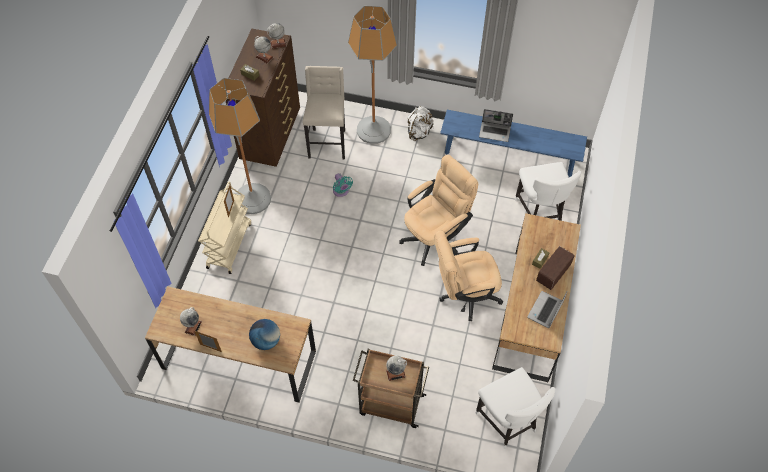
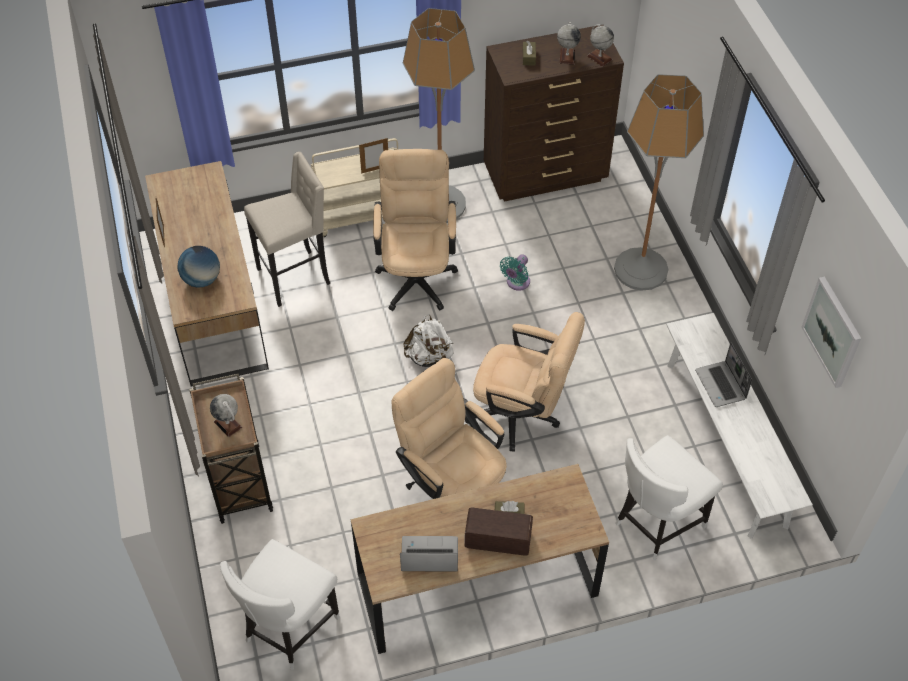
camera: 60 degrees right, 5 degrees down
globe [180,307,202,336] -> none
beige stool [303,66,345,160] -> beige stool moved to [244,152,330,307]
white backpack [407,106,434,141] -> white backpack moved to [403,314,454,367]
blue bench [440,110,587,177] -> white bench [666,313,813,539]
none -> beige office chair [373,149,458,311]
none -> picture [801,276,861,388]

